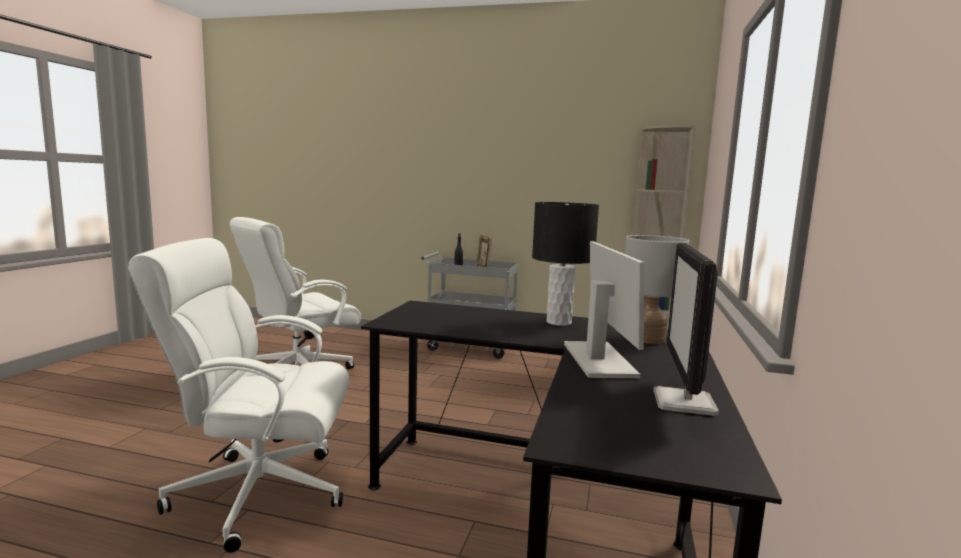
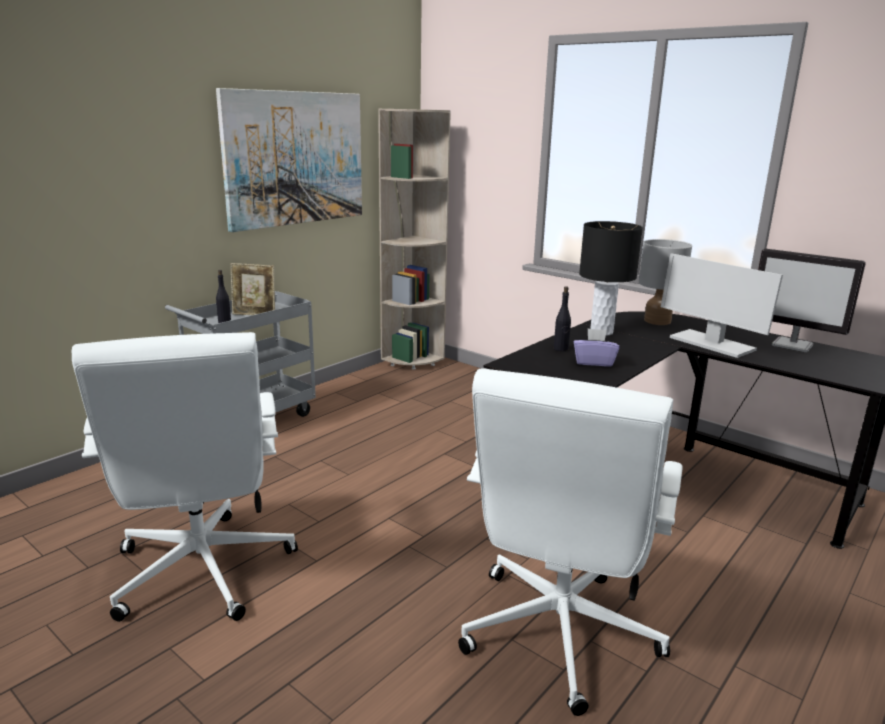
camera: 65 degrees left, 10 degrees up
monitor [564,241,645,378] -> monitor turned 150 degrees counterclockwise [661,253,783,358]
none -> picture [216,88,362,232]
none -> black bottle [554,286,571,351]
none -> purple tissue box [574,328,619,366]

